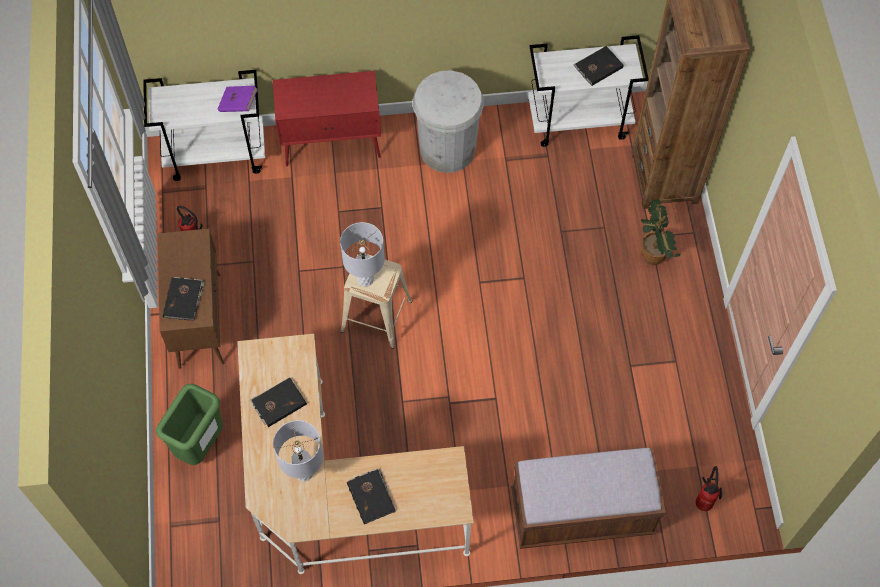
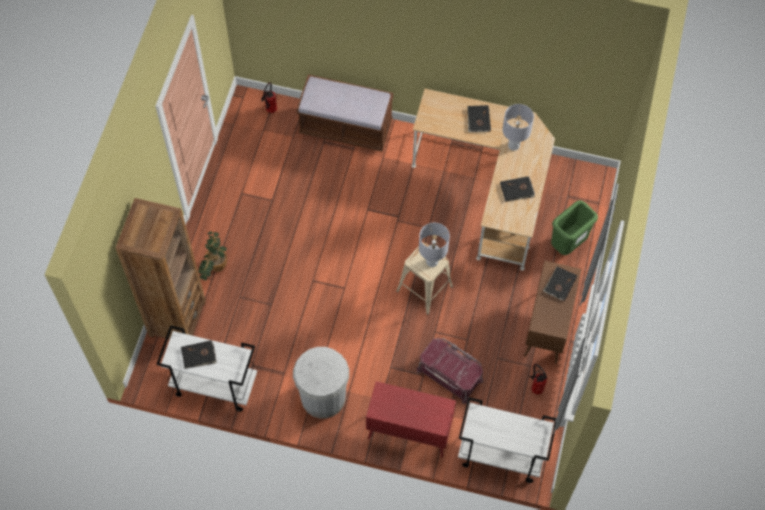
camera: 160 degrees left, 0 degrees up
purple book [218,86,258,112] -> none
none -> red storage box [416,338,484,404]

